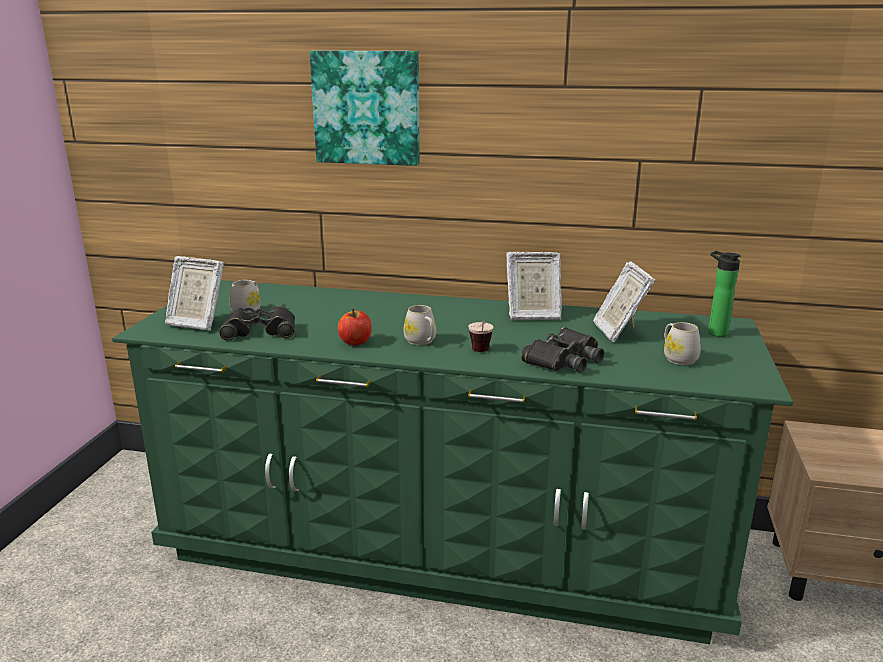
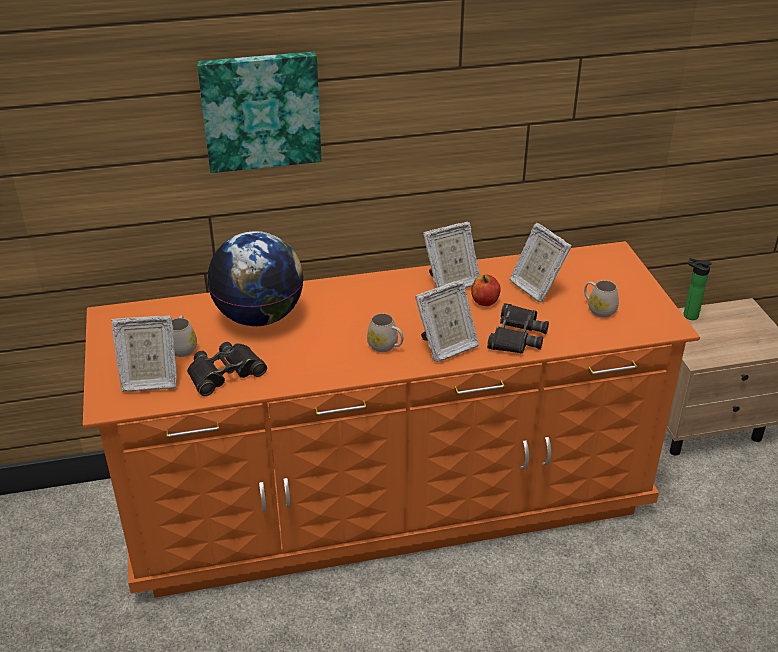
camera: 25 degrees left, 15 degrees up
green dresser [112,280,793,644] -> orange dresser [83,241,700,598]
apple [338,309,372,345] -> apple moved to [471,274,501,306]
cup [468,321,493,352] -> picture frame [415,280,479,362]
bottle [708,251,741,337] -> bottle moved to [683,258,712,320]
none -> globe [207,231,304,326]

